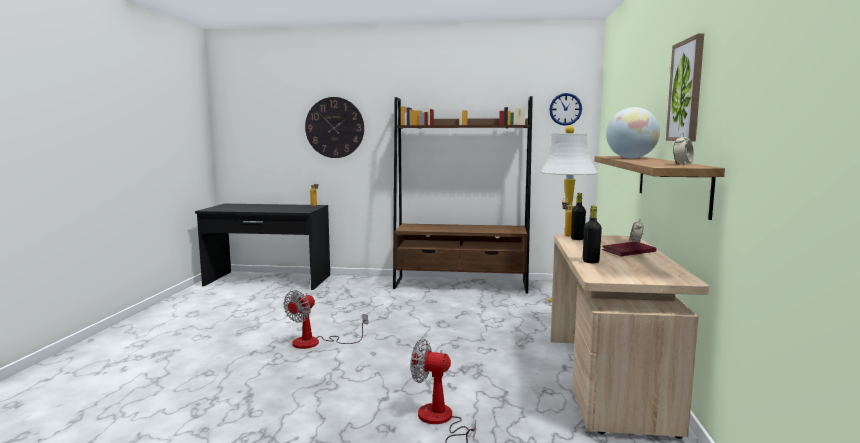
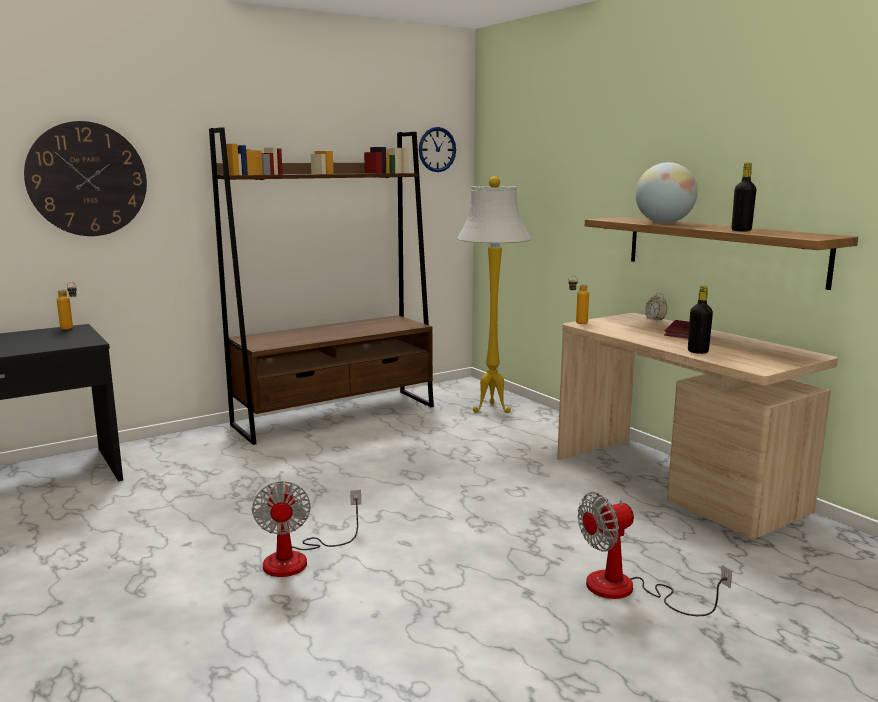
camera: 40 degrees left, 5 degrees up
black bottle [571,193,586,240] -> black bottle moved to [732,163,756,232]
picture [666,33,704,141] -> none
alarm clock [673,132,694,165] -> none

